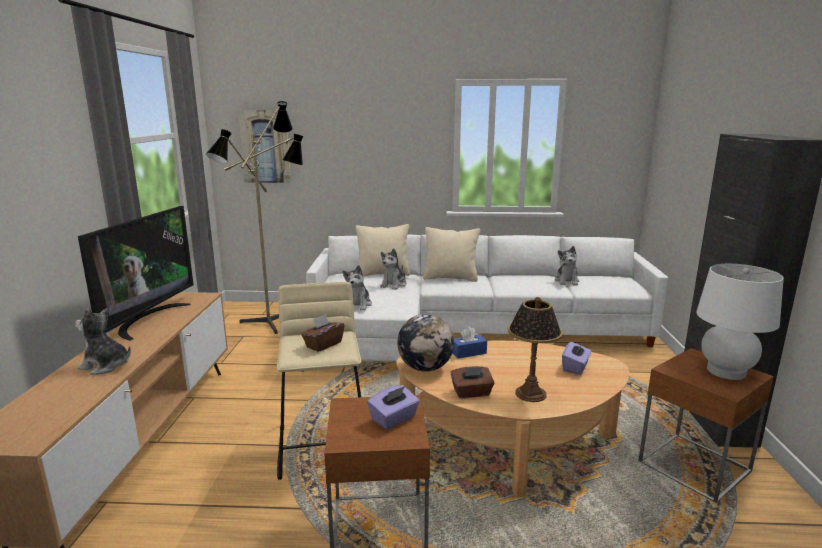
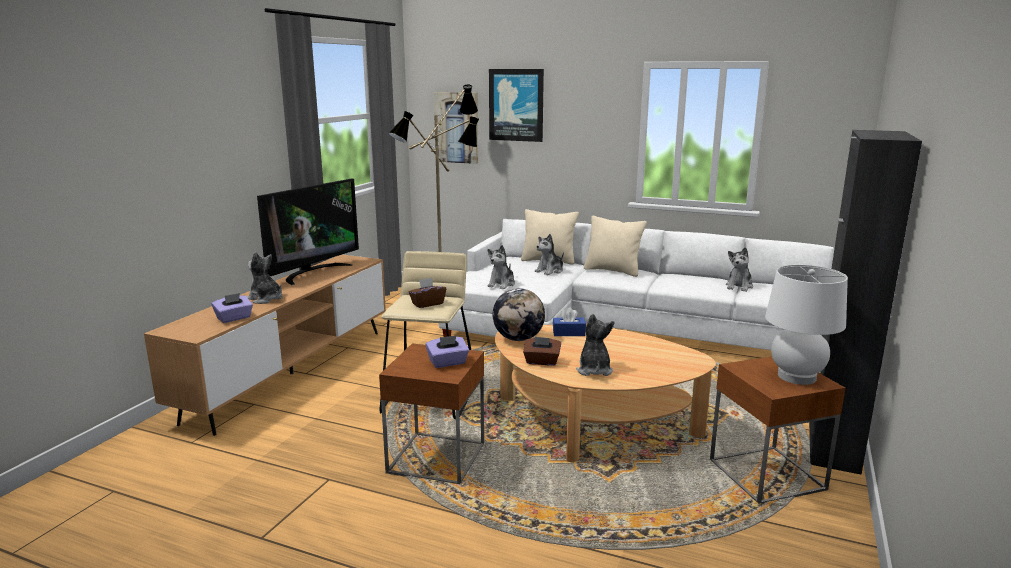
camera: 20 degrees right, 0 degrees up
table lamp [508,297,563,402] -> plush toy [576,314,615,376]
purple tissue box [562,341,591,375] -> purple tissue box moved to [212,293,253,323]
none -> picture [489,69,544,142]

